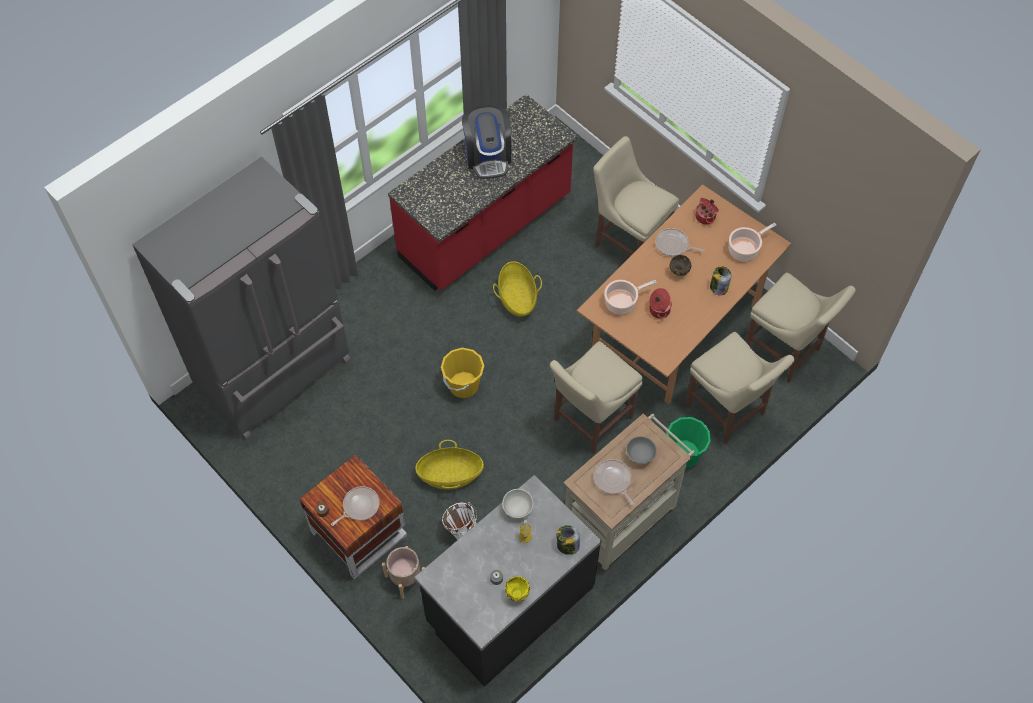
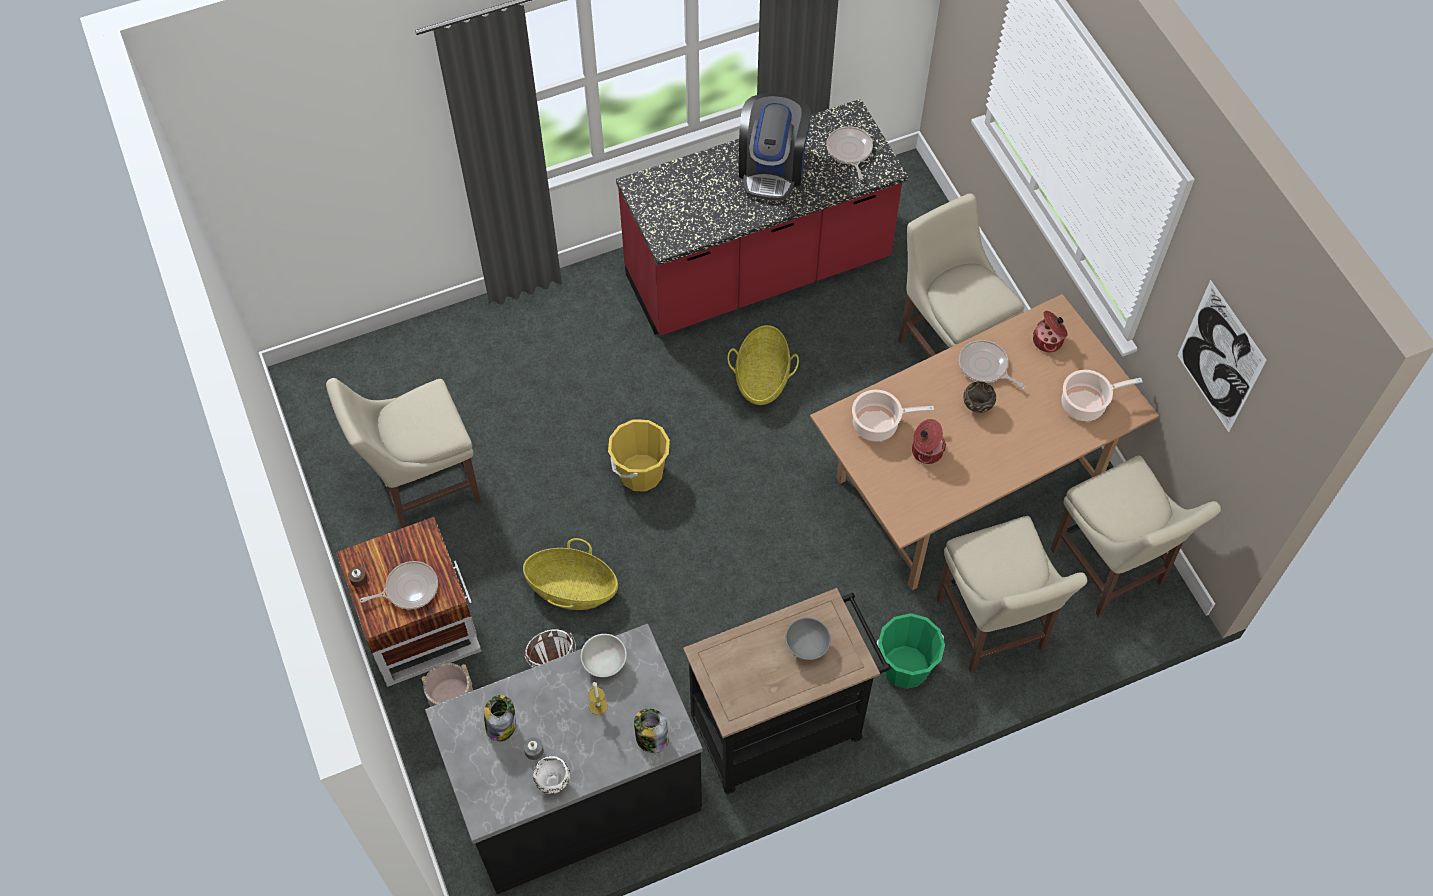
camera: 20 degrees right, 0 degrees up
grey fridge [132,157,351,440] -> none
yellow bowl [505,576,530,602] -> white bowl [533,756,570,794]
beige chair [550,341,643,454] -> beige chair moved to [326,378,481,528]
beige cart [563,413,695,572] -> black cart [683,588,891,794]
frying pan [594,459,635,506] -> frying pan moved to [826,126,873,180]
jar [710,266,731,296] -> jar moved to [484,695,516,742]
none -> picture [1177,280,1267,432]

